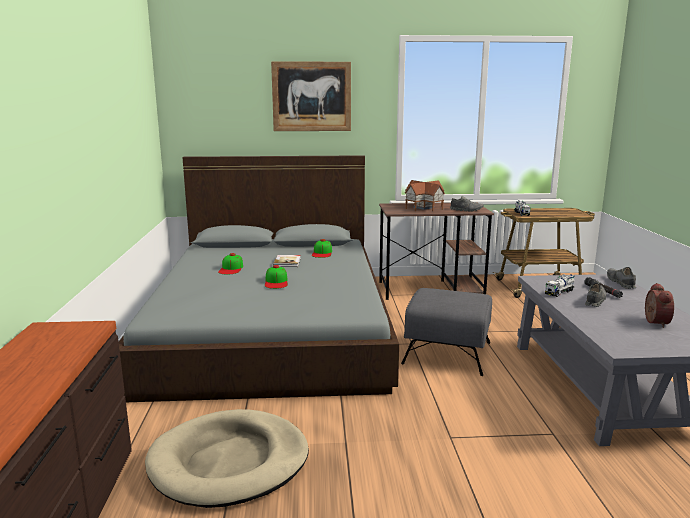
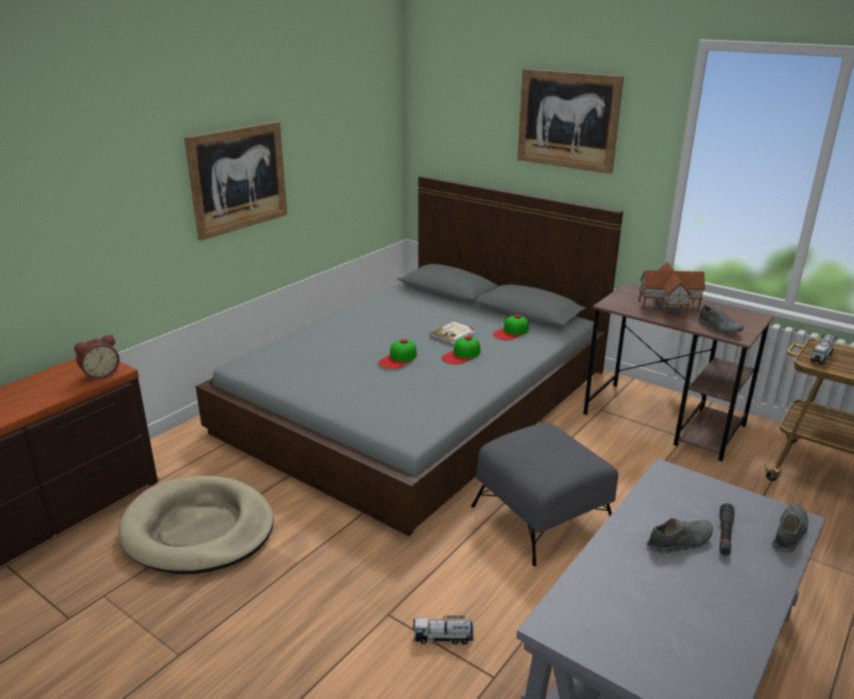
camera: 40 degrees right, 10 degrees up
cap [218,253,243,275] -> cap moved to [442,336,480,365]
toy truck [545,274,575,297] -> toy truck moved to [413,616,474,645]
alarm clock [645,283,674,328] -> alarm clock moved to [74,335,120,380]
none -> picture [184,121,287,241]

